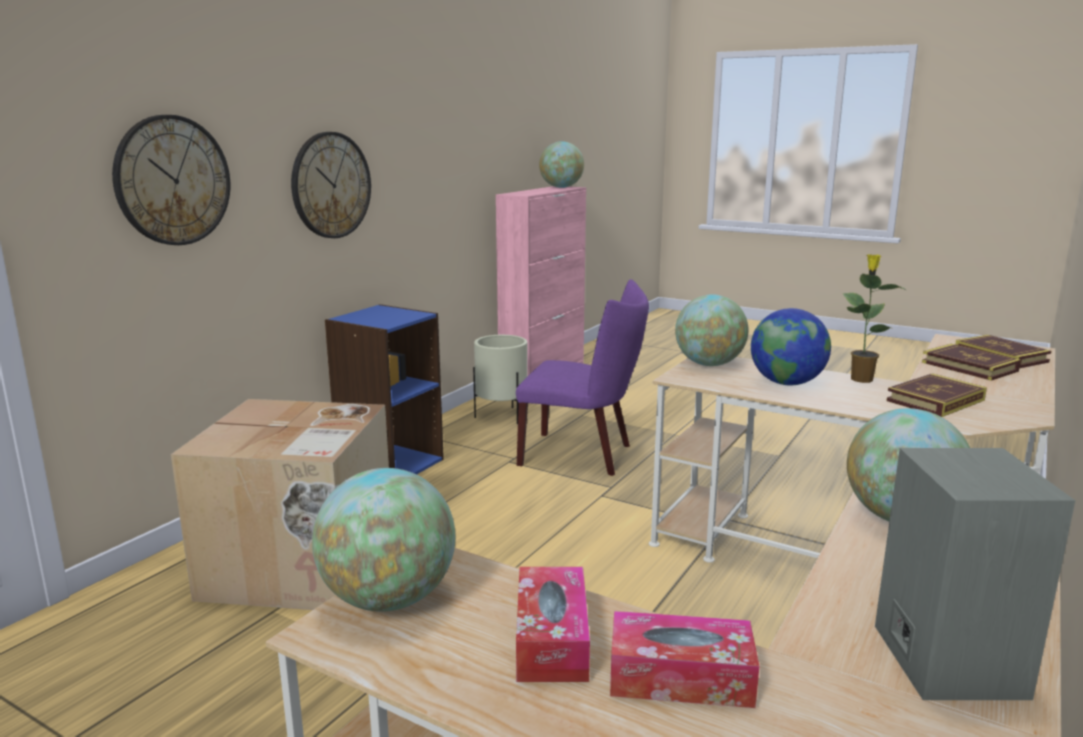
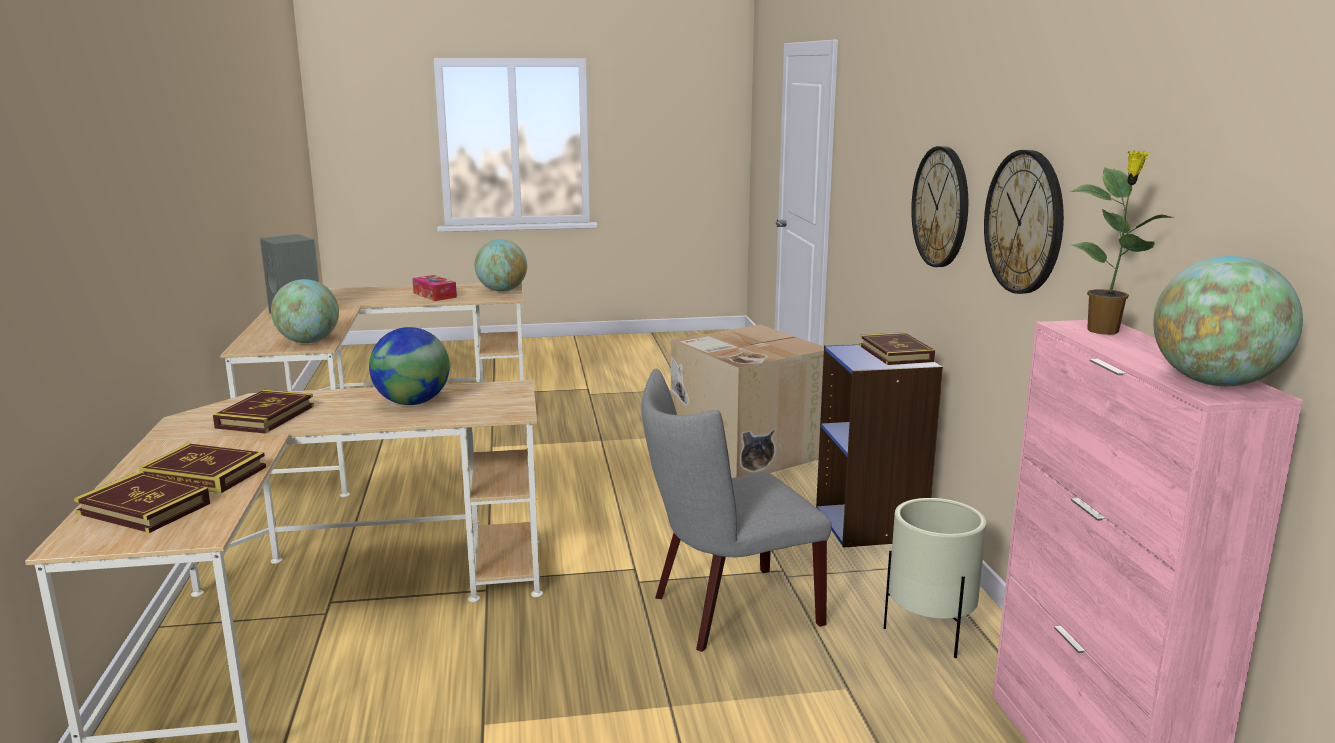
camera: 140 degrees right, 0 degrees up
wall clock [112,115,230,245] -> wall clock moved to [984,150,1064,294]
purple chair [516,279,649,476] -> grey chair [642,369,832,652]
tissue box [610,611,759,708] -> none
globe [675,294,749,366] -> none
potted plant [842,254,906,383] -> potted plant moved to [1069,150,1174,335]
none -> book [859,332,935,365]

